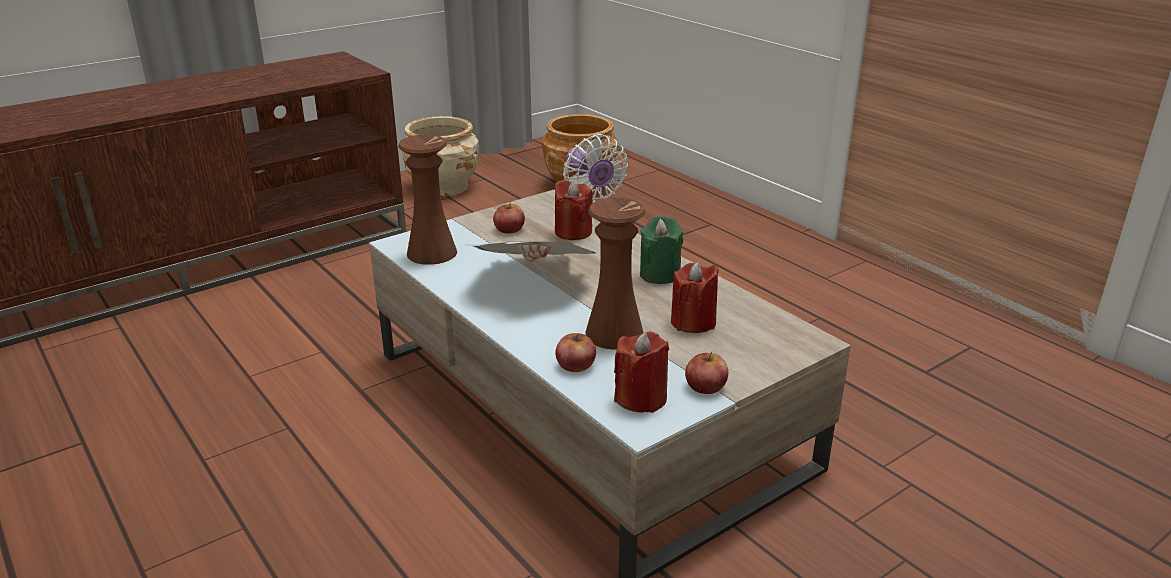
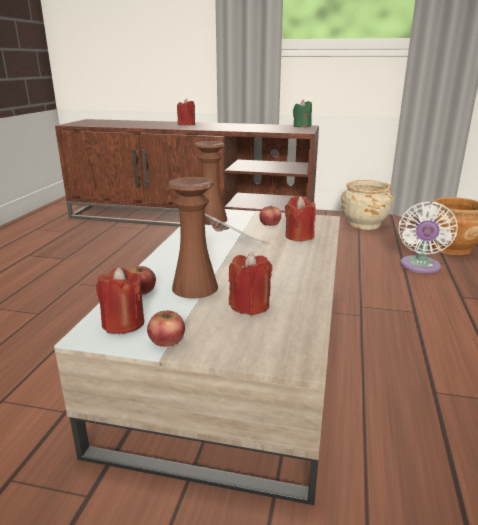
camera: 50 degrees right, 5 degrees down
green candle [640,216,683,284] -> green candle moved to [293,100,312,127]
none -> red candle [177,99,195,125]

